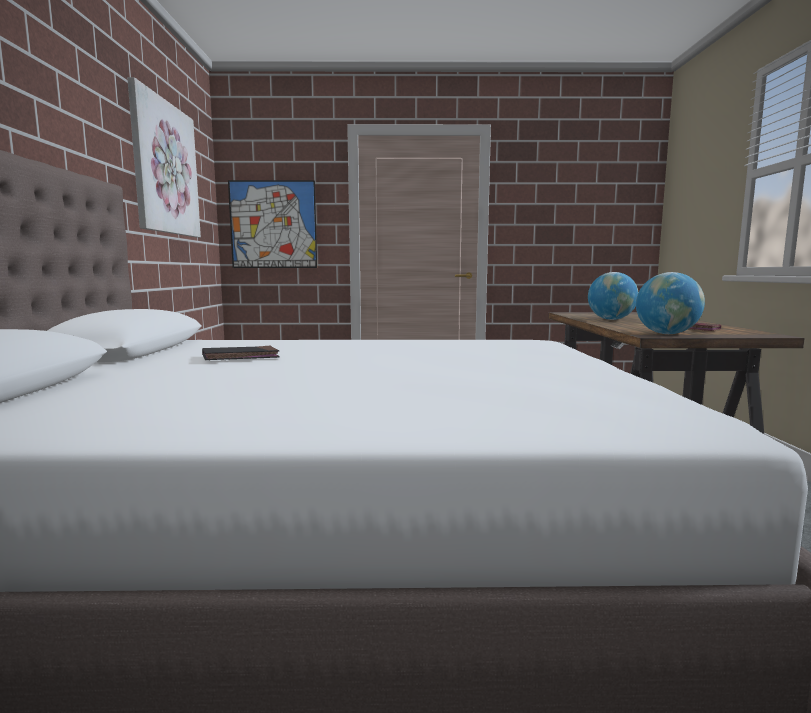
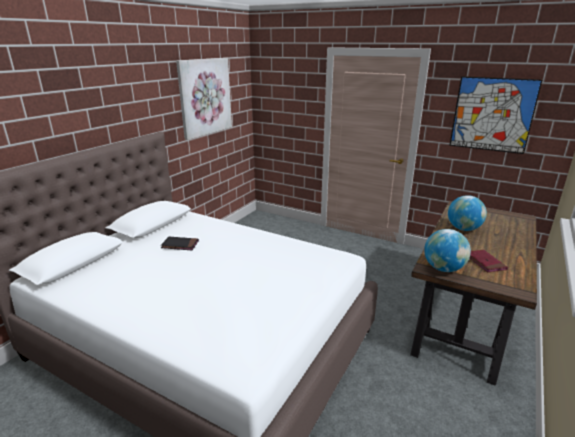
camera: 30 degrees right, 15 degrees up
picture [228,180,317,268] -> picture moved to [449,76,542,154]

